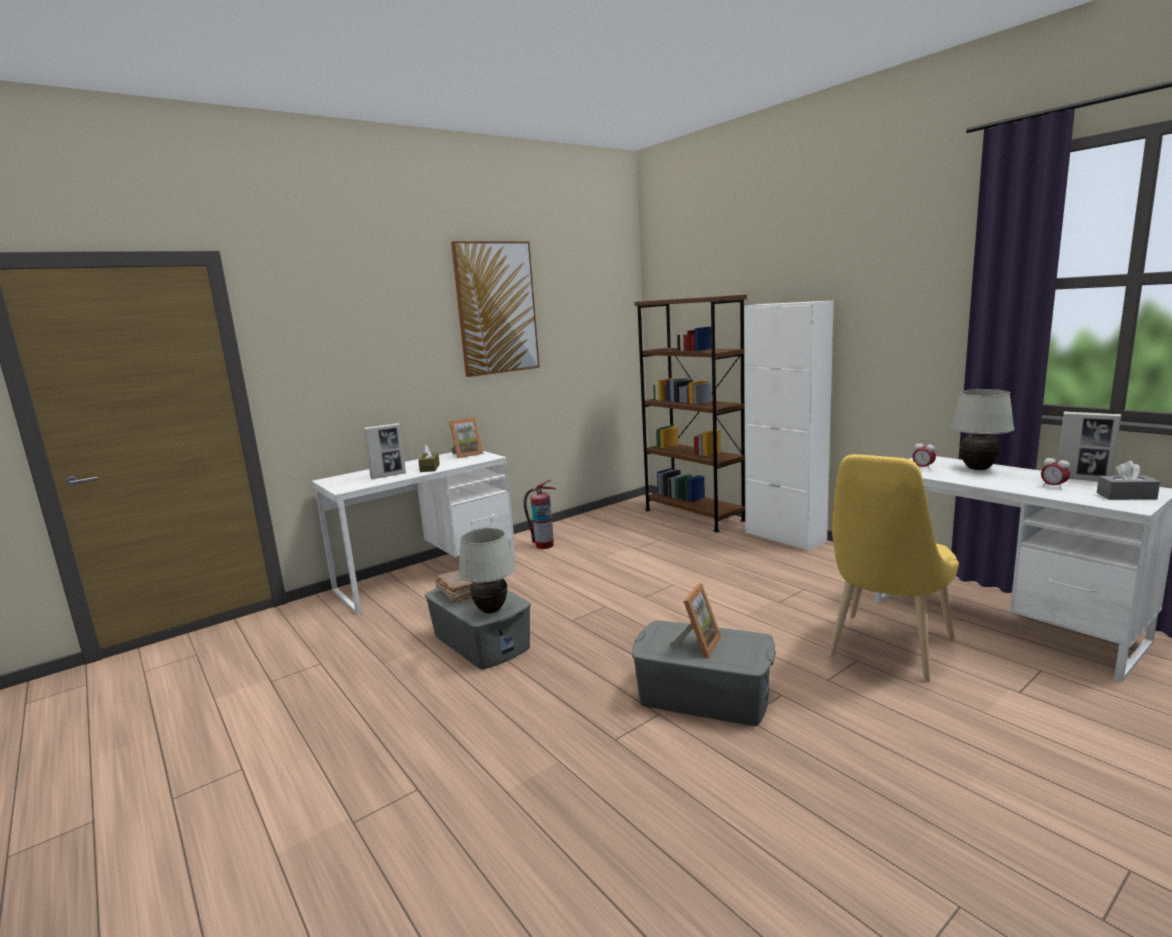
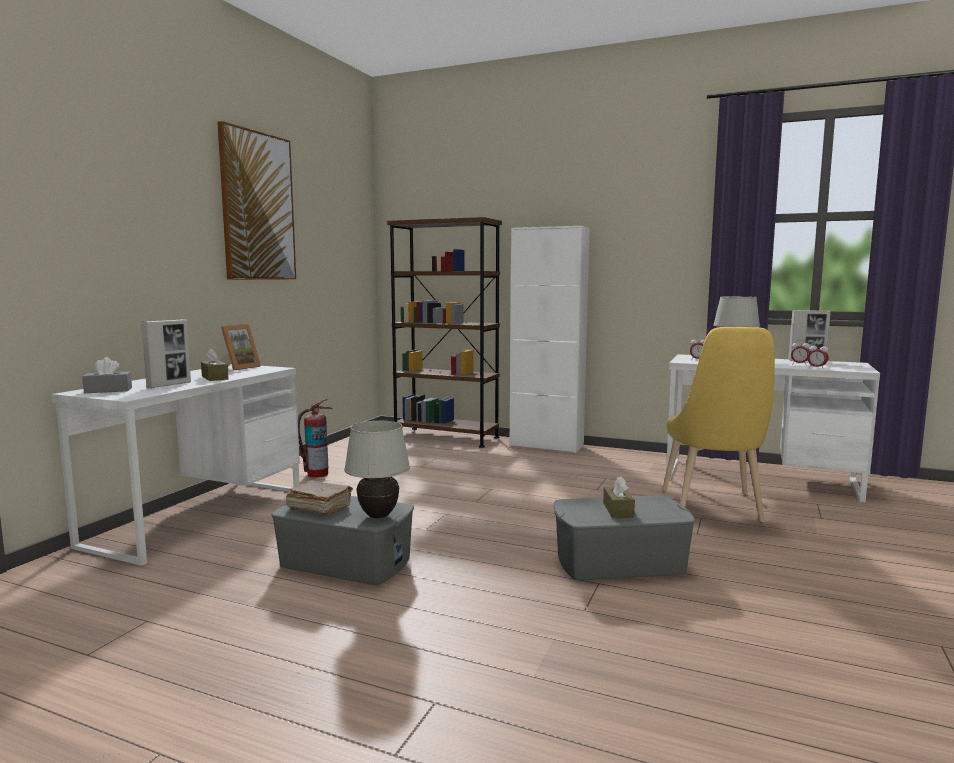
camera: 30 degrees left, 5 degrees down
picture frame [669,583,722,658] -> brown tissue box [603,476,635,518]
grey tissue box [1097,461,1160,500] -> grey tissue box moved to [82,357,132,393]
none -> alarm clock [808,343,829,368]

